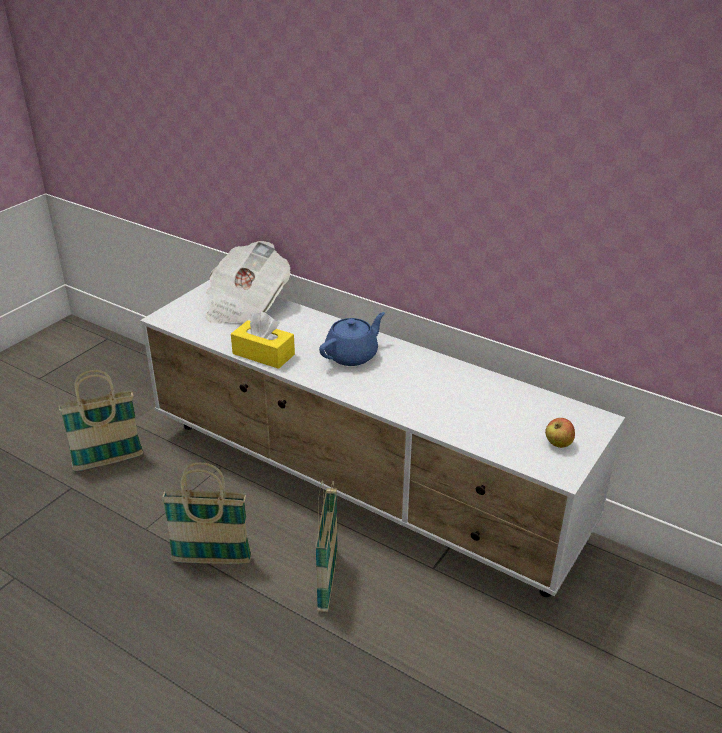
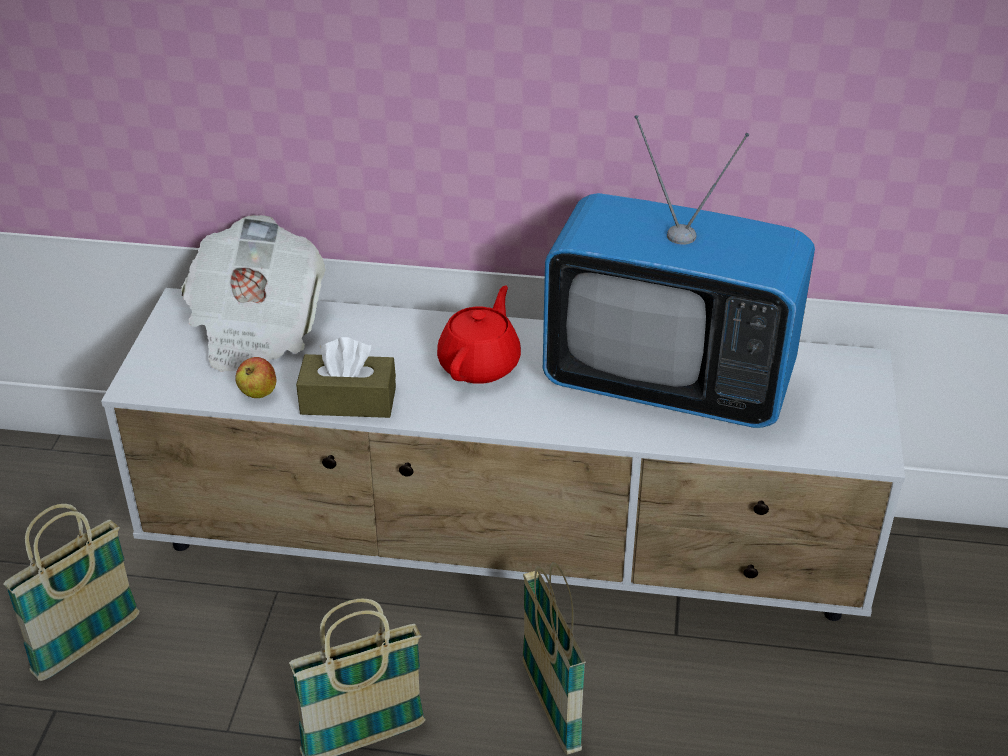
camera: 25 degrees left, 5 degrees up
yellow tissue box [231,312,295,369] -> brown tissue box [296,337,396,418]
blue teapot [319,312,385,366] -> red teapot [437,286,521,384]
apple [545,418,575,448] -> apple moved to [235,357,276,398]
none -> television [543,115,815,428]

